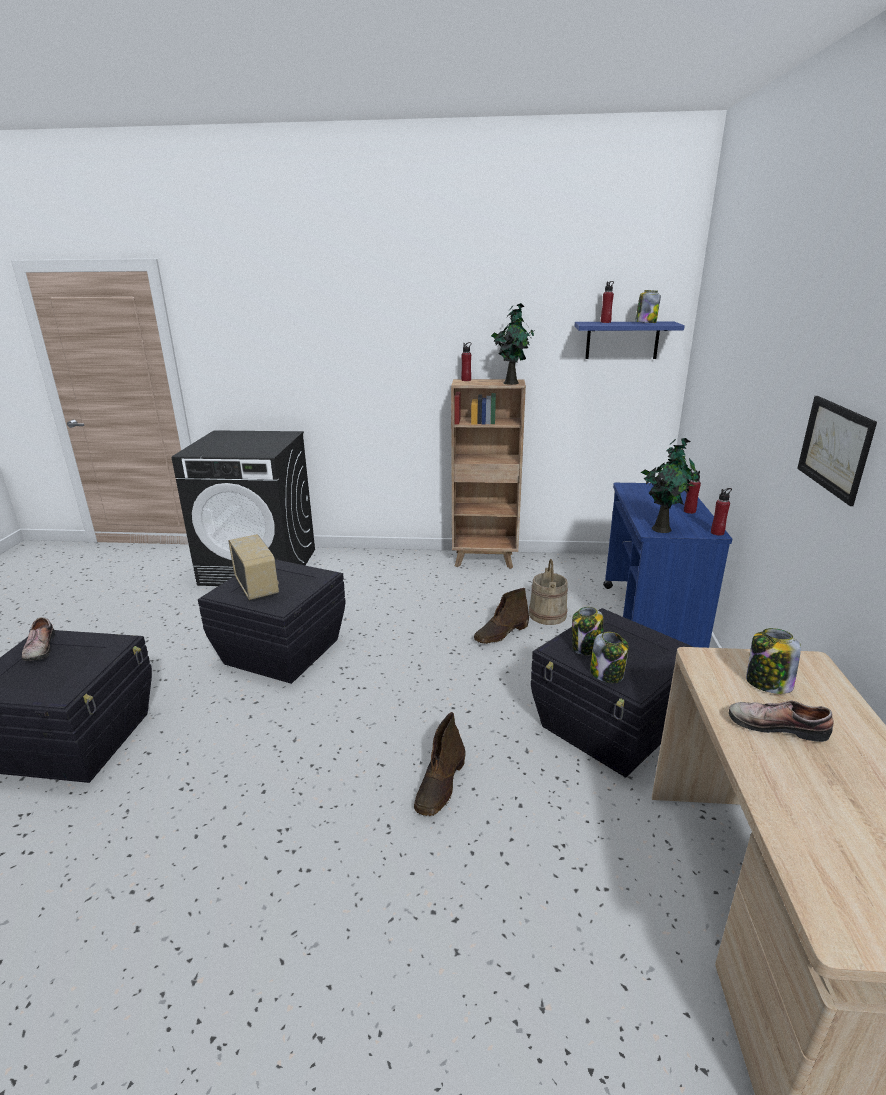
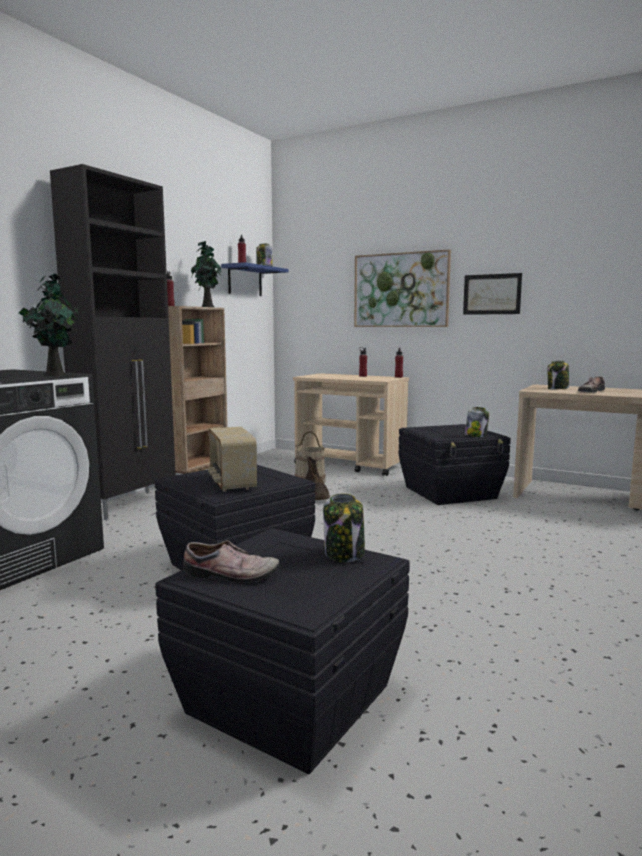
camera: 65 degrees left, 15 degrees down
radio [229,534,279,600] -> radio turned 105 degrees counterclockwise [208,427,257,492]
brown boot [414,712,465,816] -> none
jar [572,607,603,655] -> jar moved to [323,493,365,562]
blue cart [603,483,732,648] -> beige cart [293,373,409,476]
potted plant [641,438,699,533] -> potted plant moved to [19,274,78,376]
none -> black cabinet [50,164,175,520]
none -> picture [354,249,451,327]

